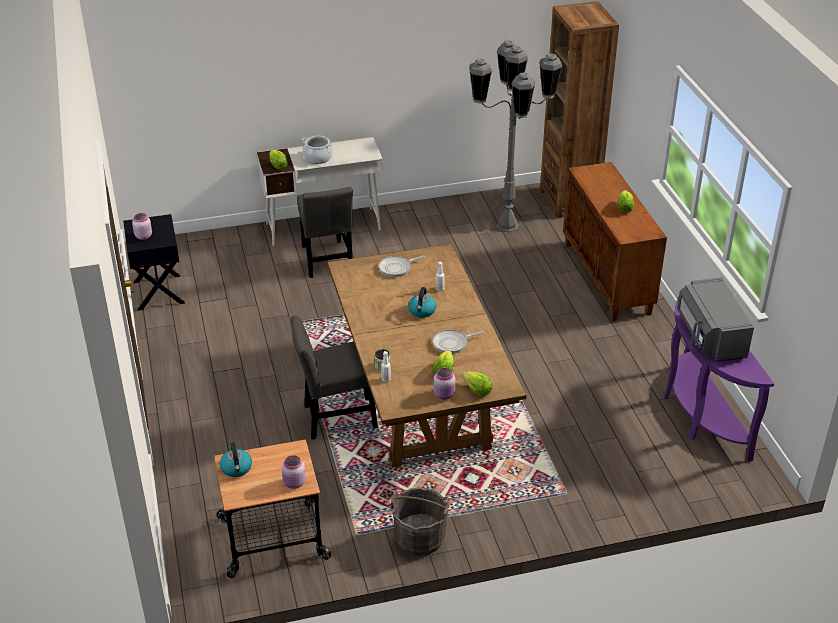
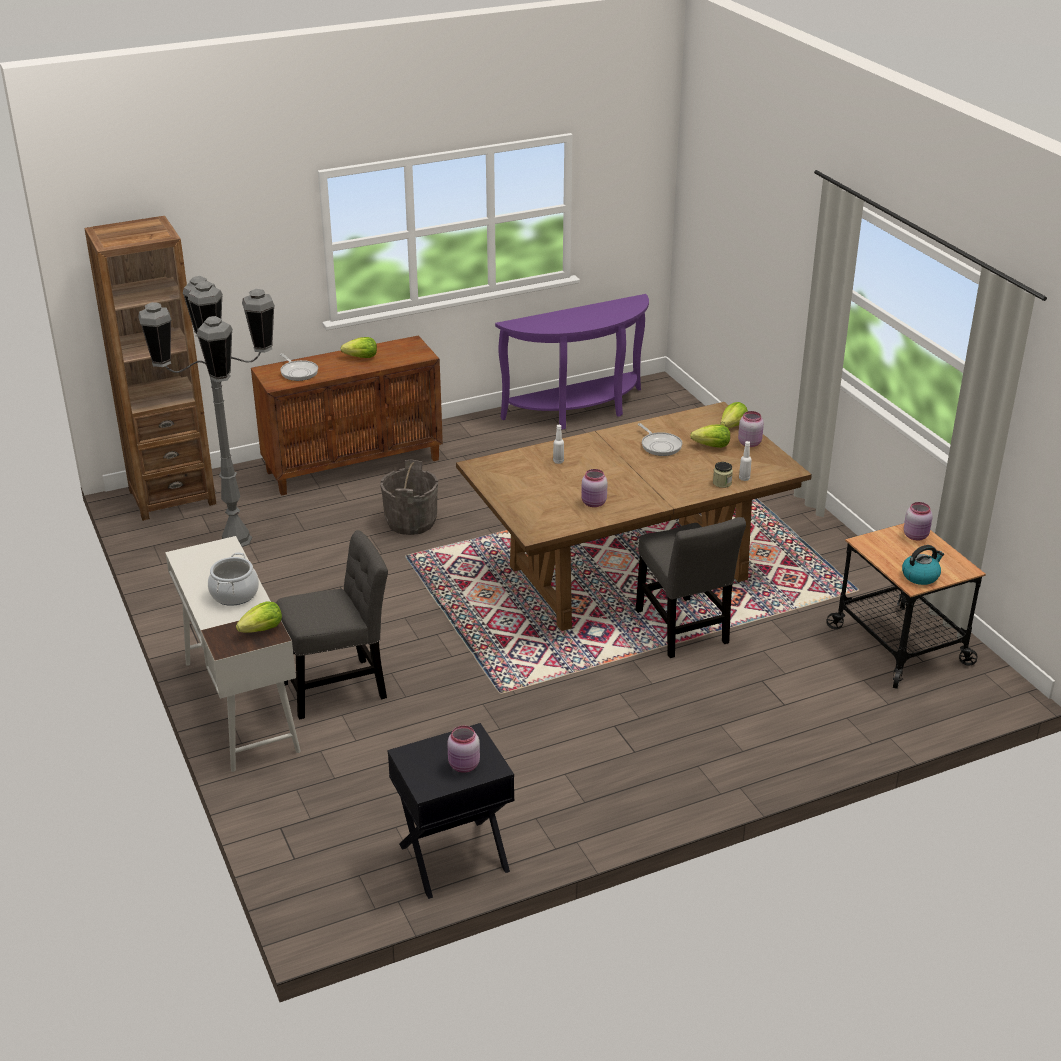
camera: 100 degrees left, 5 degrees down
frying pan [379,255,425,277] -> frying pan moved to [280,353,318,381]
grey bucket [391,487,450,556] -> grey bucket moved to [380,459,438,535]
kettle [408,287,436,318] -> none
grey microwave [677,277,754,362] -> none
none -> pink jar [581,469,608,507]

